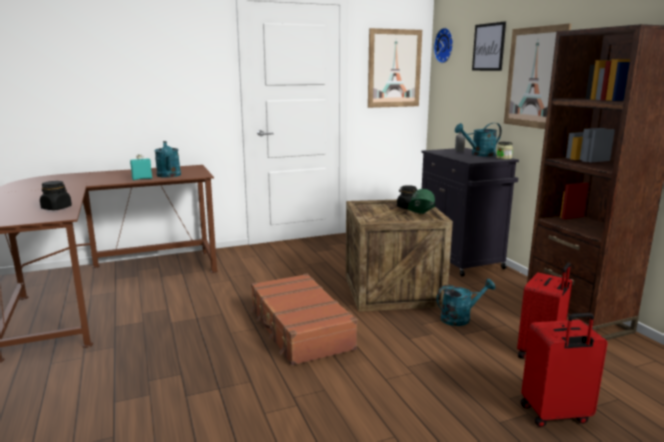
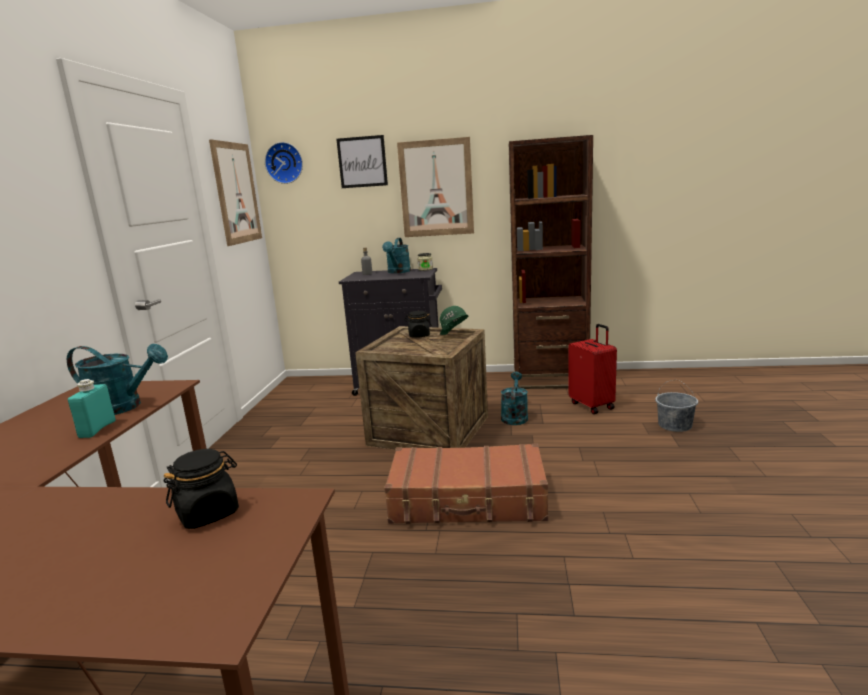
camera: 60 degrees left, 0 degrees up
red suitcase [521,313,608,427] -> grey bucket [655,380,698,432]

